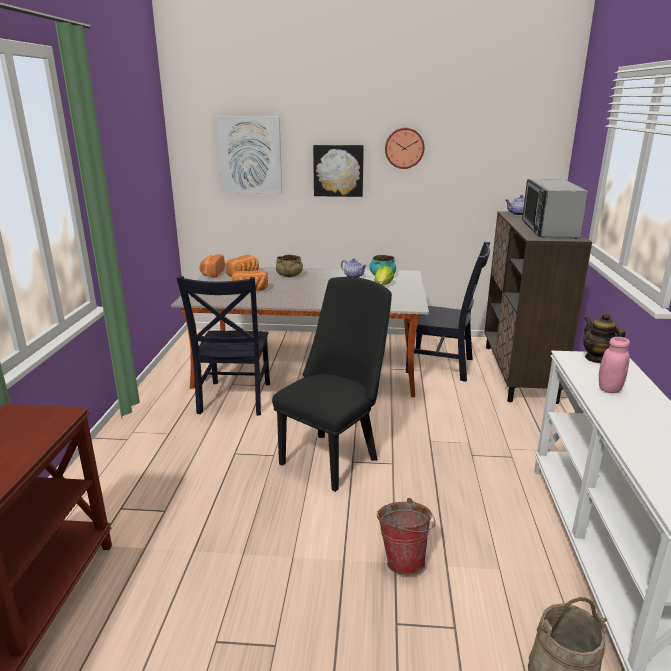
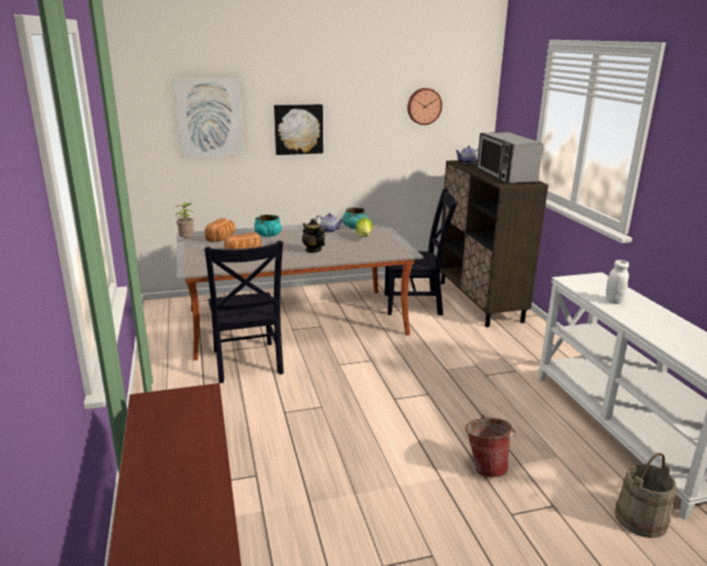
camera: 20 degrees left, 0 degrees up
bread [199,254,225,278] -> potted plant [175,202,194,238]
black chair [272,277,392,492] -> none
beige bowl [276,255,303,277] -> turquoise bowl [254,214,281,237]
wall clock [385,128,424,169] -> wall clock moved to [407,88,442,125]
teapot [583,313,626,363] -> teapot moved to [302,218,325,253]
pink jar [599,337,630,393] -> white jar [606,260,629,304]

